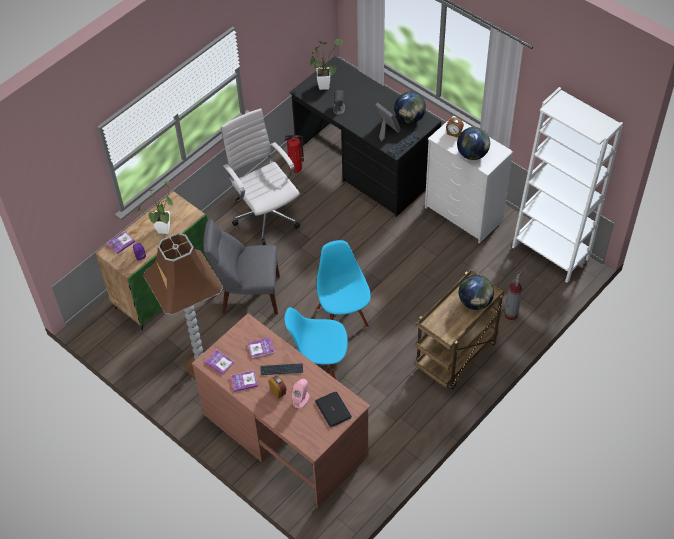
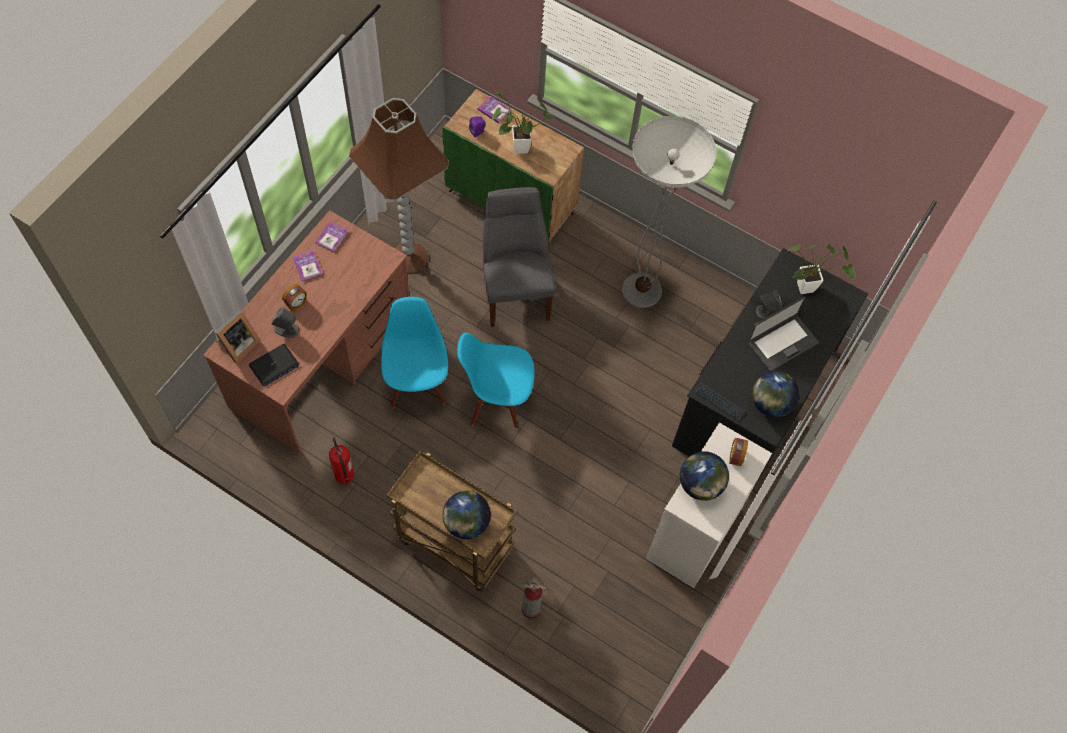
camera: 75 degrees right, 10 degrees up
white office chair [221,108,300,245] -> floor lamp [622,116,717,308]
book [247,337,275,359] -> none
keyboard [260,363,303,375] -> none
fire extinguisher [284,135,304,173] -> fire extinguisher moved to [329,437,354,484]
pink speaker [292,379,310,409] -> grey speaker [272,307,299,338]
blue chair [317,240,371,328] -> blue chair turned 150 degrees counterclockwise [457,333,535,429]
picture frame [375,102,400,141] -> picture frame moved to [215,310,260,364]
white bookcase [512,87,623,283] -> none
none -> laptop [747,296,819,371]

